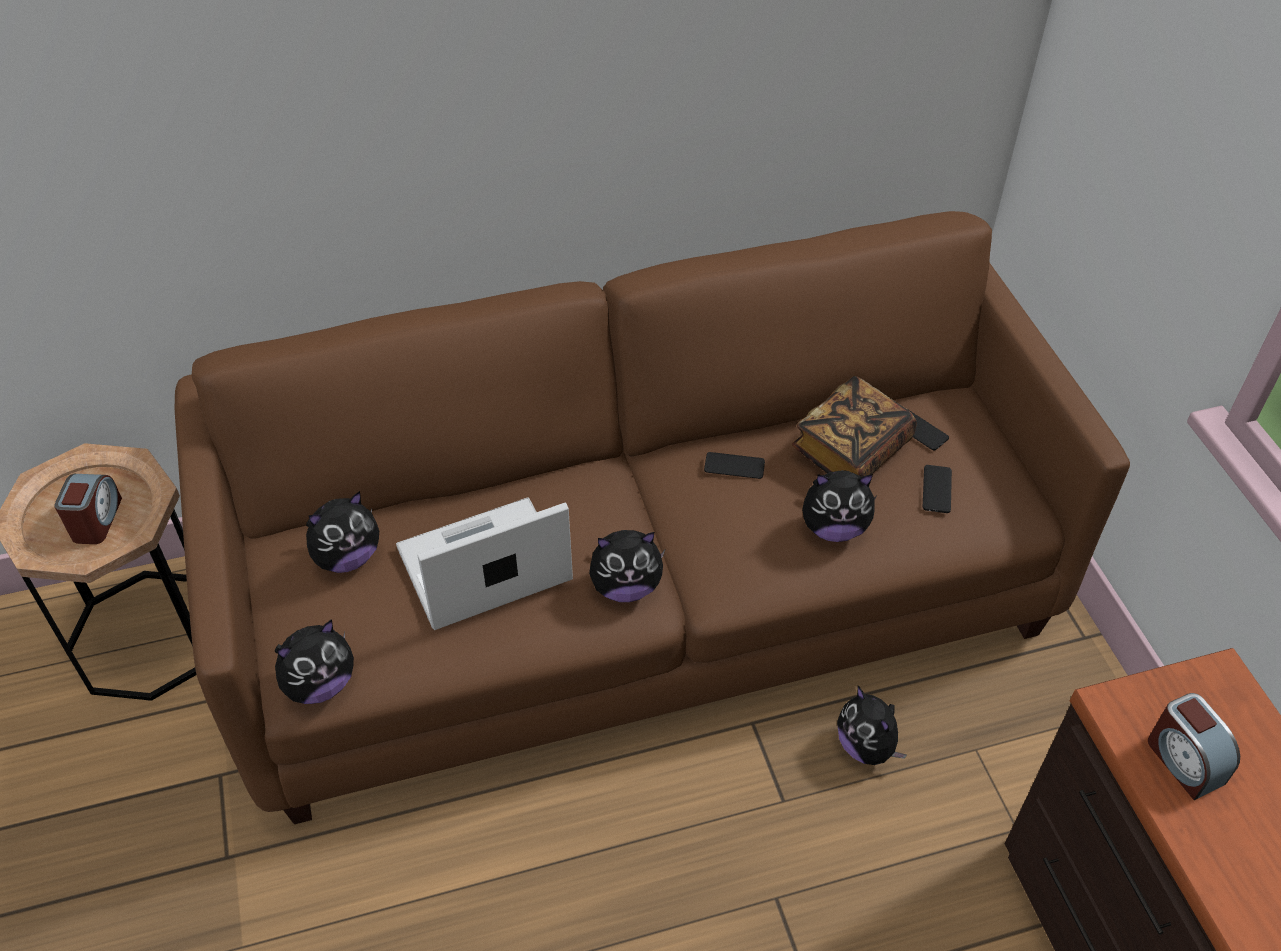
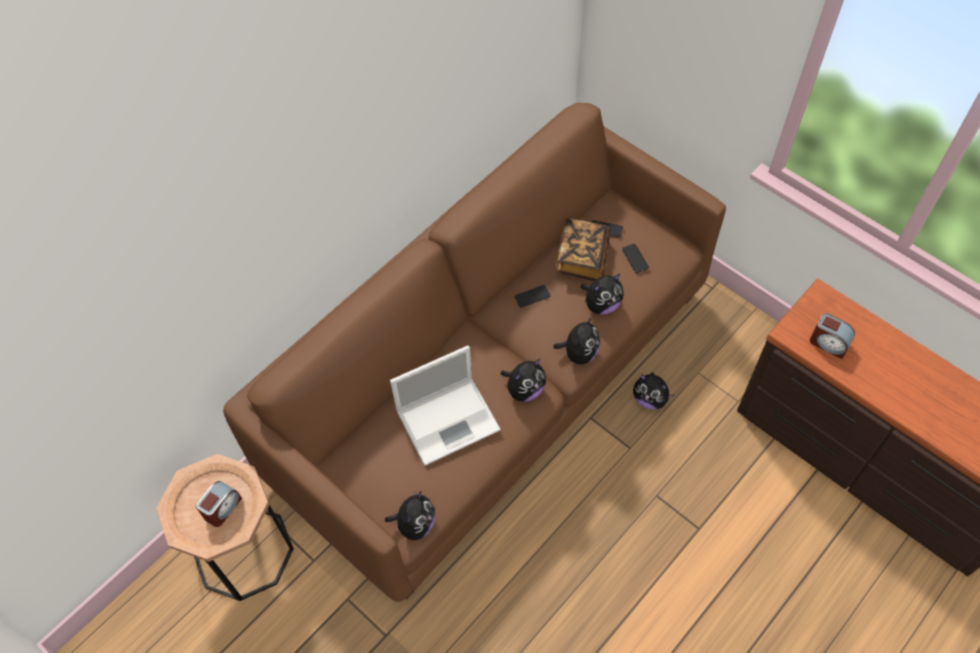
camera: 30 degrees left, 10 degrees up
alarm clock [54,474,122,544] -> alarm clock turned 60 degrees clockwise [196,481,242,527]
plush toy [306,491,379,573] -> plush toy moved to [553,316,601,364]
laptop [396,497,573,630] -> laptop turned 150 degrees counterclockwise [390,345,501,466]

